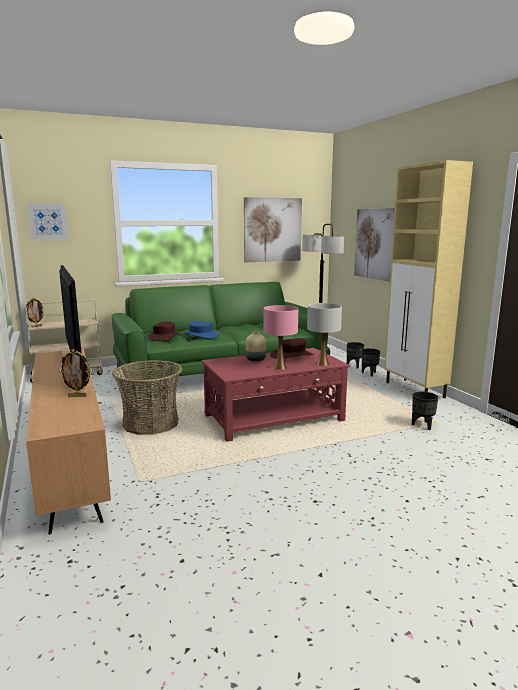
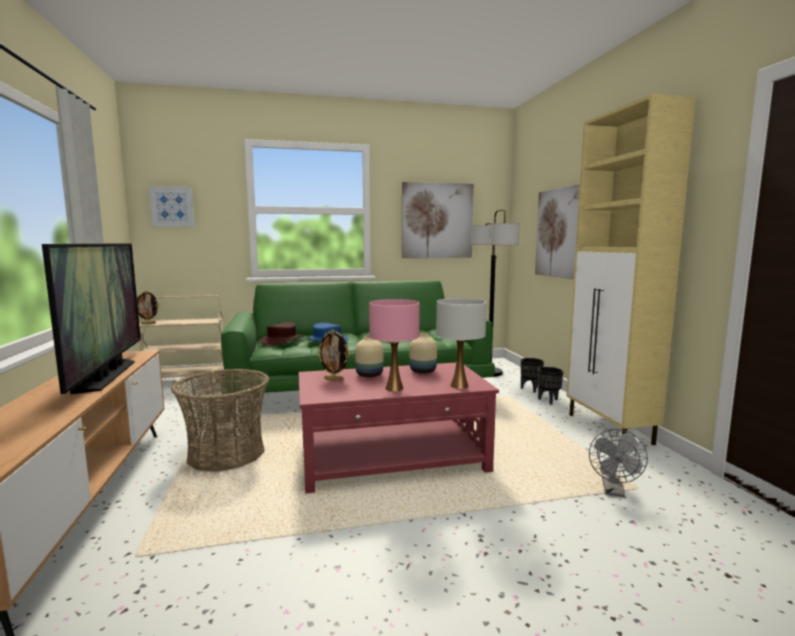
camera: 10 degrees right, 5 degrees down
picture frame [59,349,91,397] -> picture frame moved to [317,330,350,381]
brown hat [270,338,313,359] -> beige vase [410,333,437,374]
black planter [412,391,438,430] -> grey fan [589,429,648,497]

